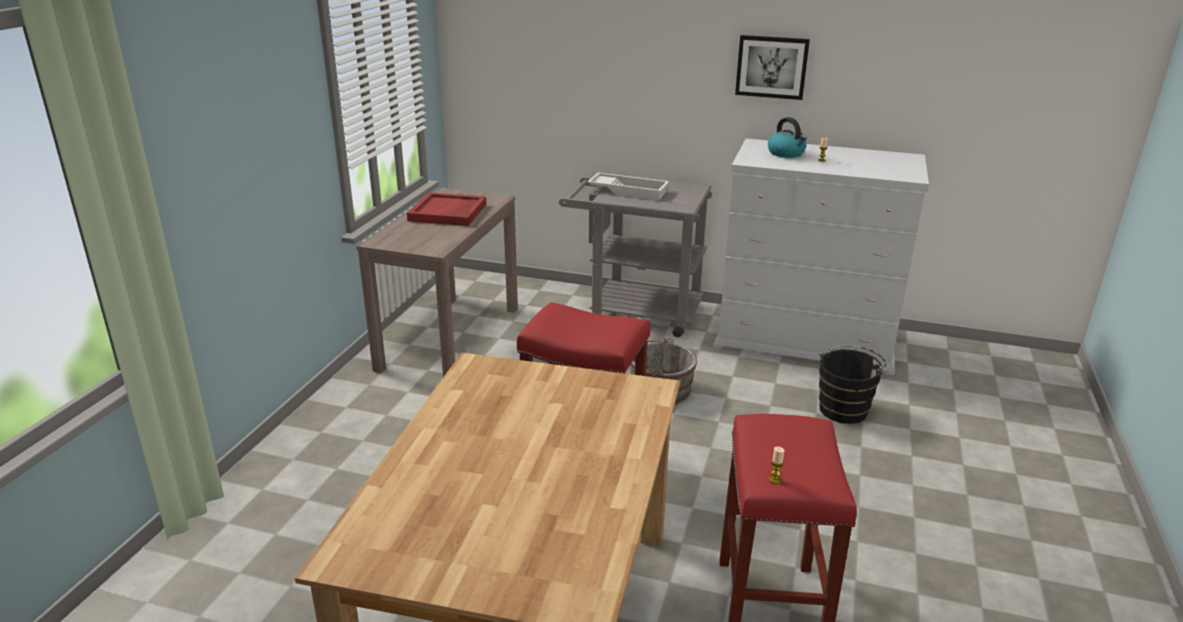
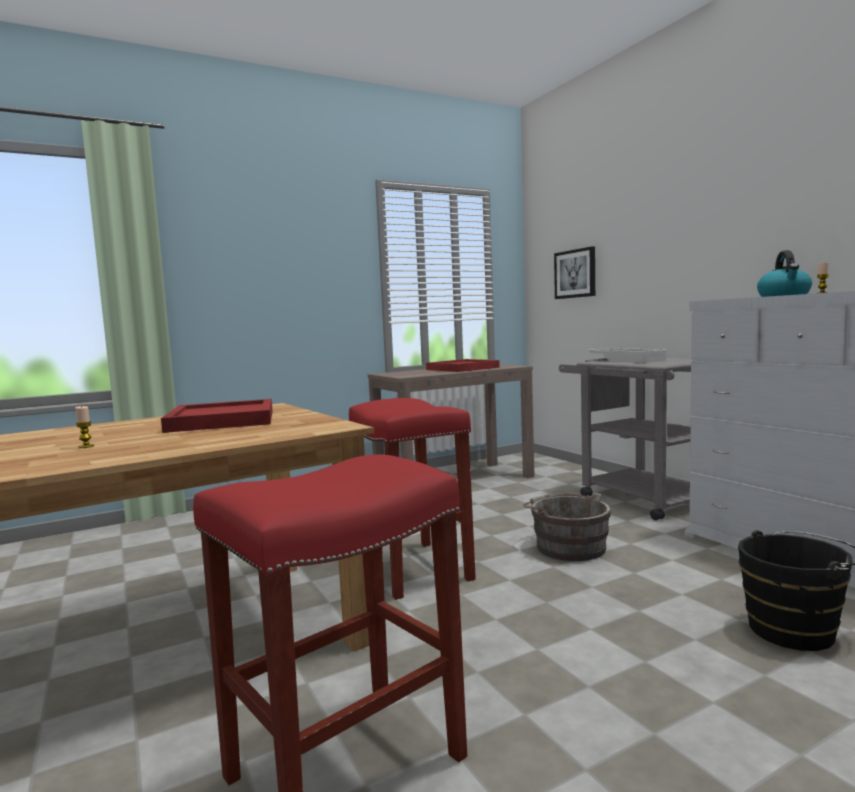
camera: 45 degrees right, 20 degrees down
picture [735,35,810,100] -> picture moved to [554,246,595,299]
candle [769,447,784,484] -> candle moved to [75,406,94,448]
none -> red tray [161,399,273,433]

